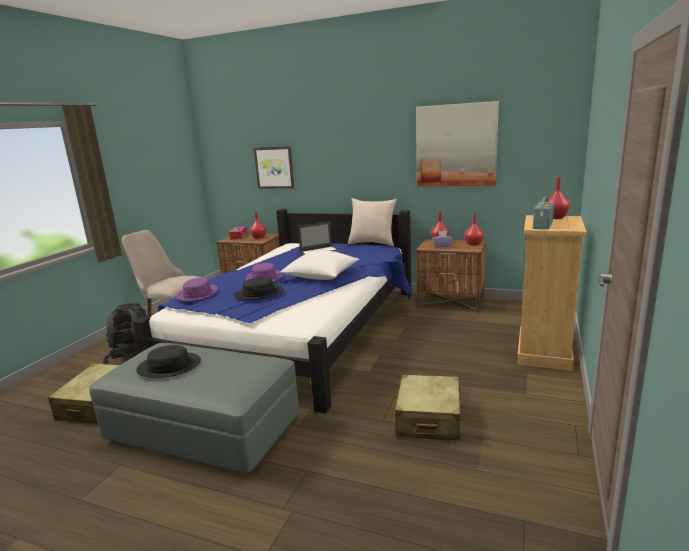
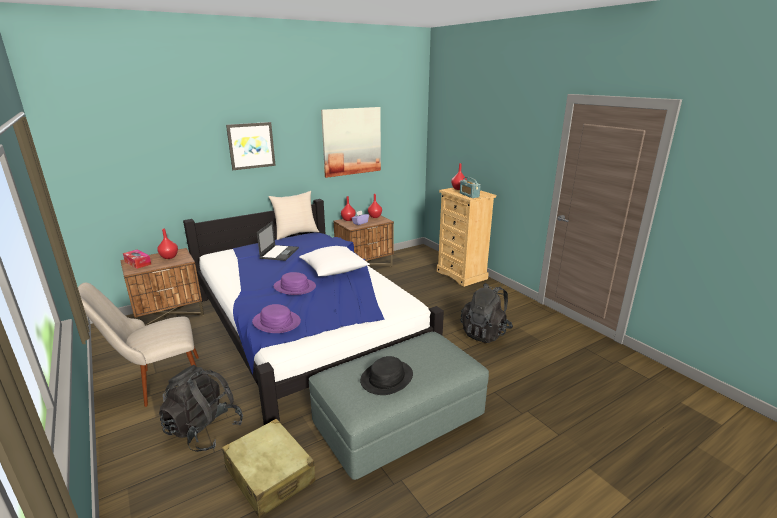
camera: 55 degrees left, 5 degrees up
black hat [234,277,283,300] -> none
picture [254,146,295,189] -> picture moved to [226,122,276,170]
beige suitcase [395,375,461,441] -> black backpack [460,283,513,343]

